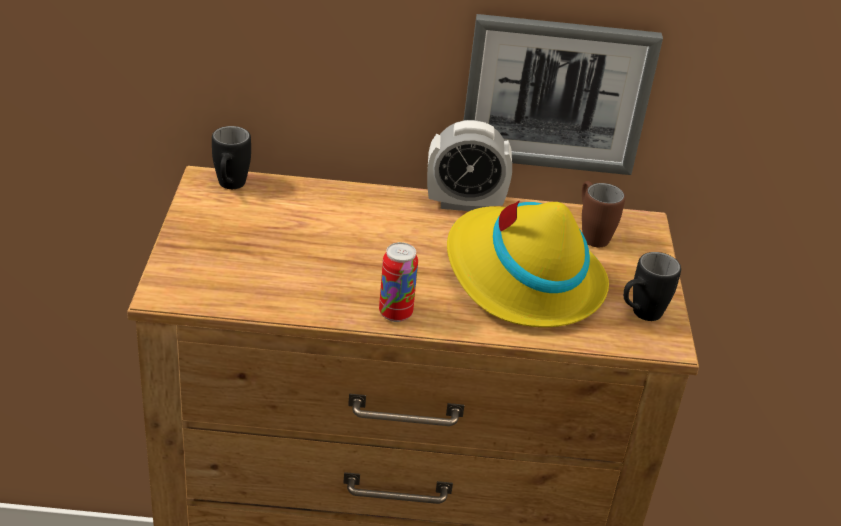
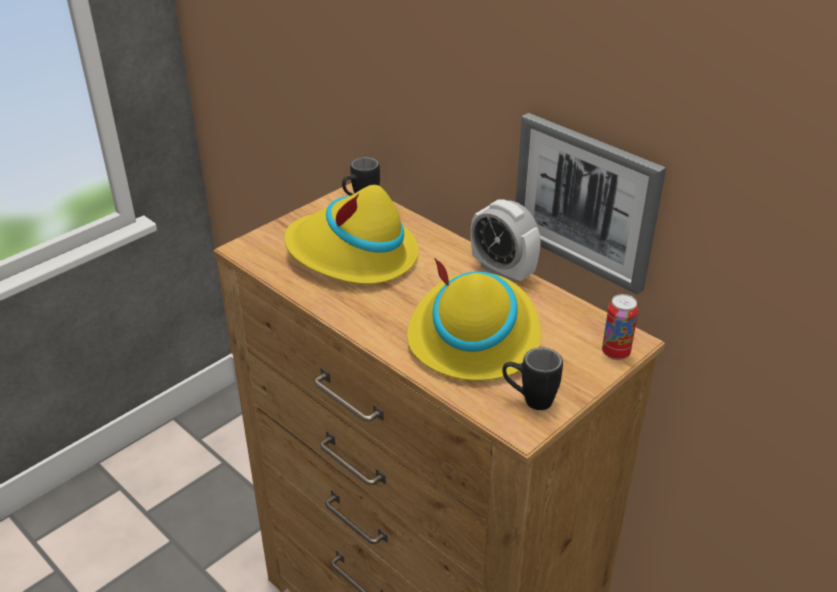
camera: 45 degrees right, 0 degrees up
can [379,242,418,322] -> can moved to [602,294,638,360]
brown mug [582,181,625,247] -> none
none -> yellow hat [284,185,419,284]

